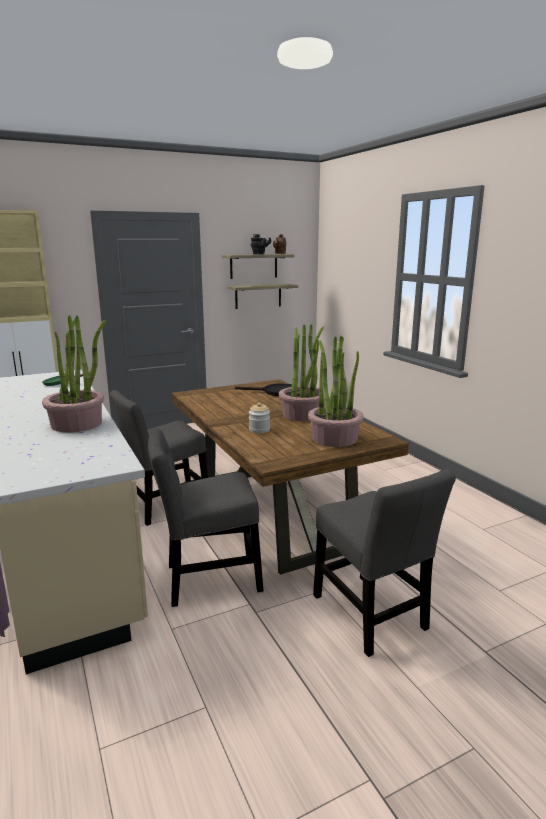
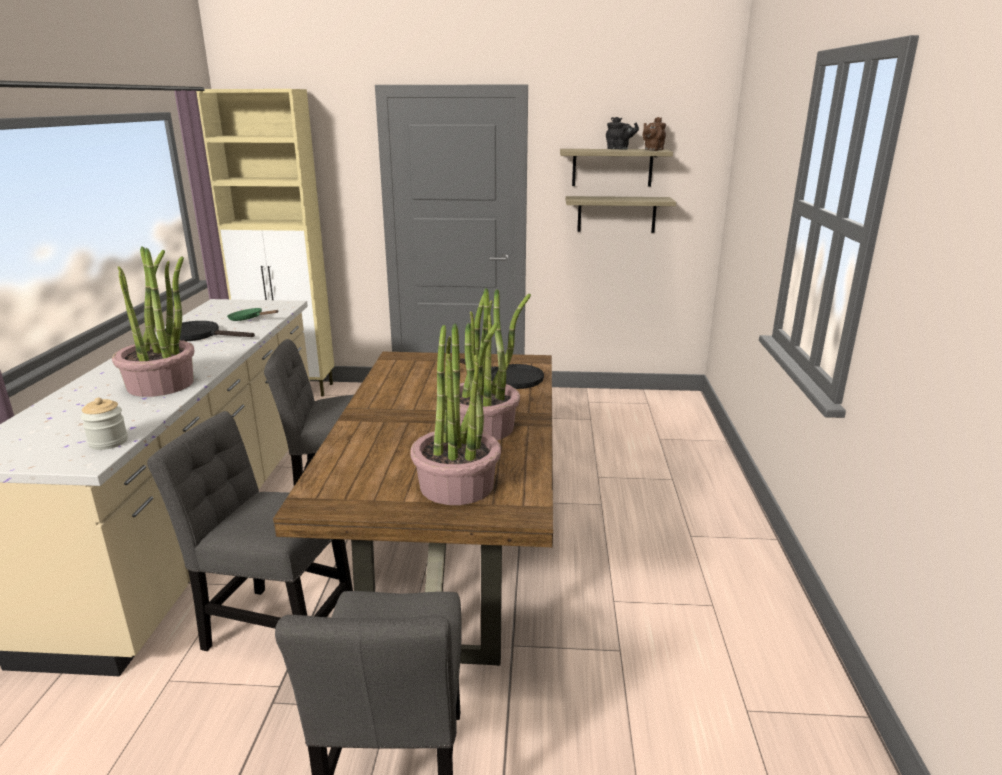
camera: 30 degrees right, 5 degrees up
jar [249,403,270,433] -> jar moved to [81,398,128,450]
none -> black frying pan [165,321,255,341]

